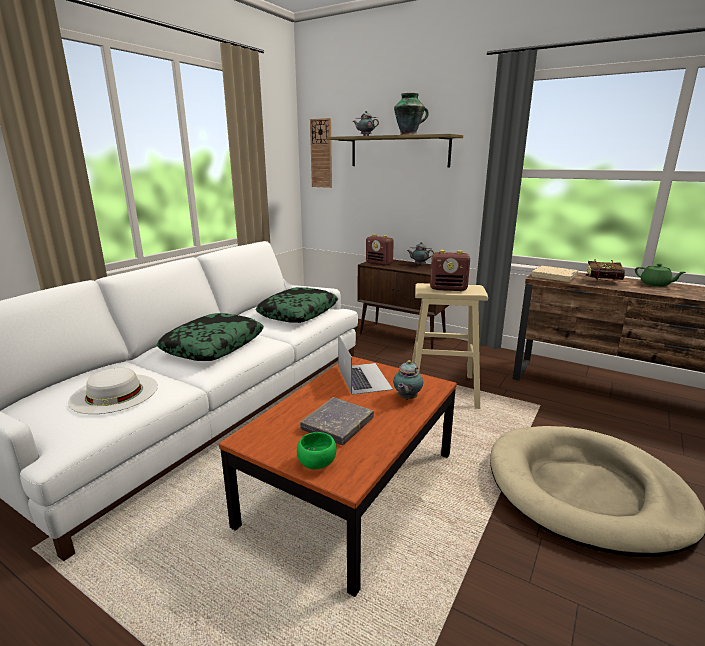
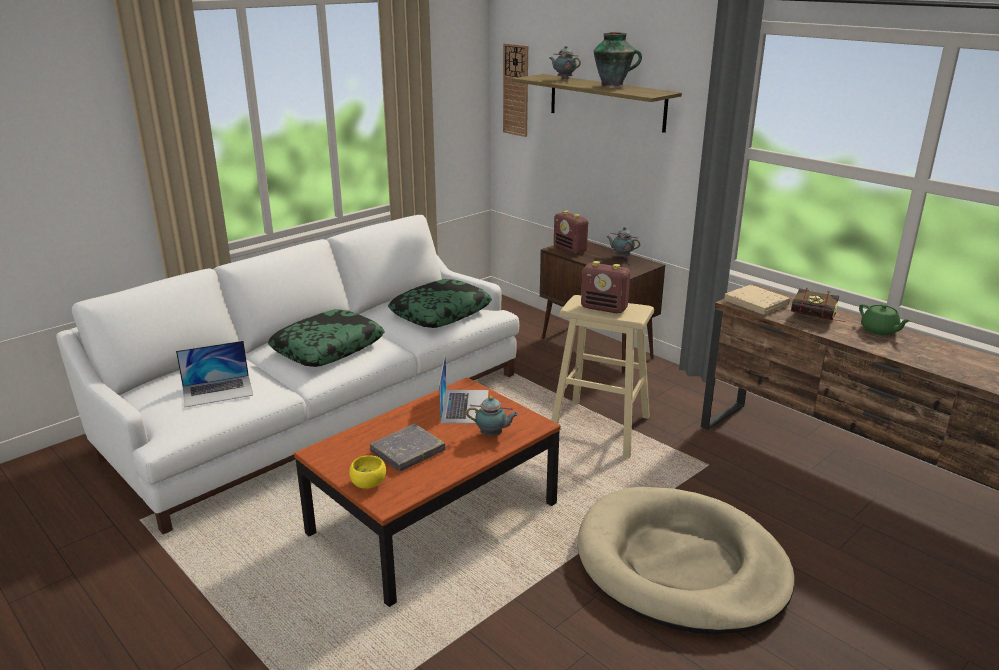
camera: 15 degrees right, 5 degrees up
white hat [68,368,158,414] -> laptop [176,341,253,407]
green bowl [297,432,337,469] -> yellow bowl [349,455,386,489]
teapot [393,360,423,400] -> teapot turned 120 degrees counterclockwise [466,396,519,437]

